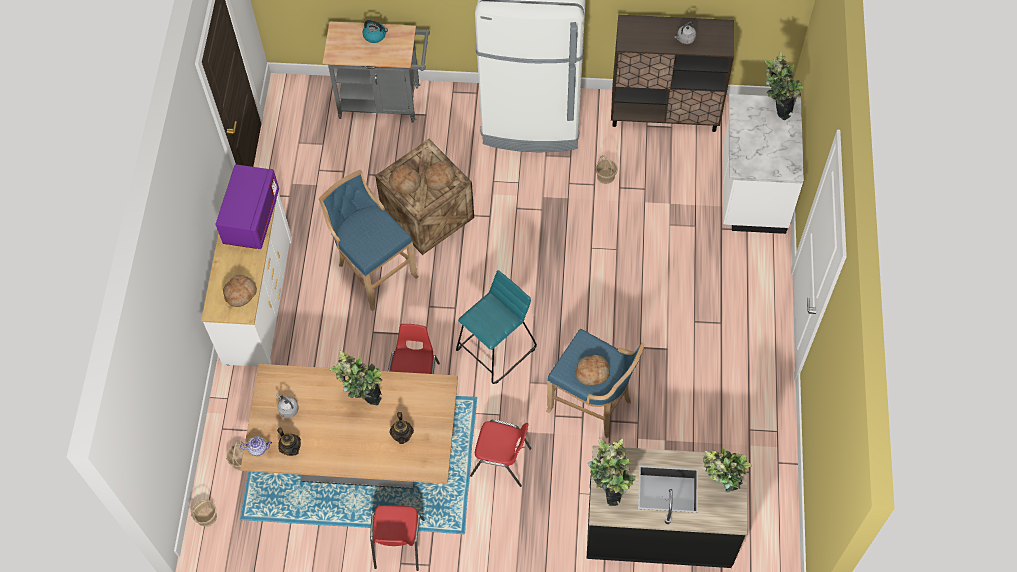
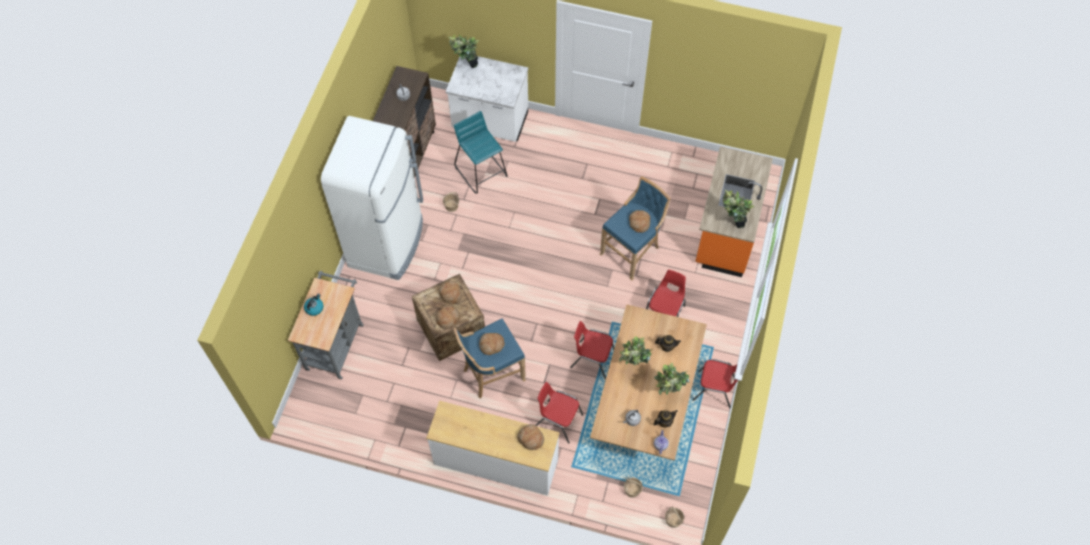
camera: 80 degrees left, 0 degrees up
purple microwave [216,164,279,249] -> none
turquoise stool [456,270,537,384] -> turquoise stool moved to [454,111,508,194]
black counter [587,446,747,568] -> orange counter [695,146,773,277]
potted plant [703,448,752,493] -> potted plant moved to [654,363,690,395]
none -> bread [479,333,505,355]
none -> red chair [536,382,583,444]

